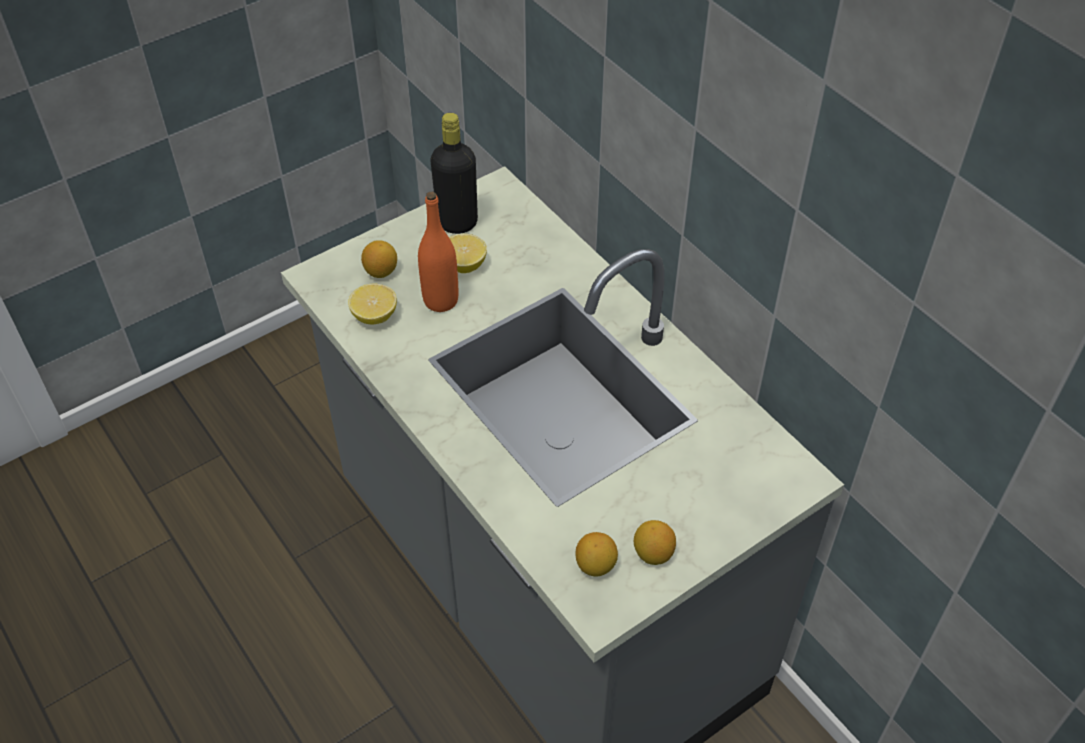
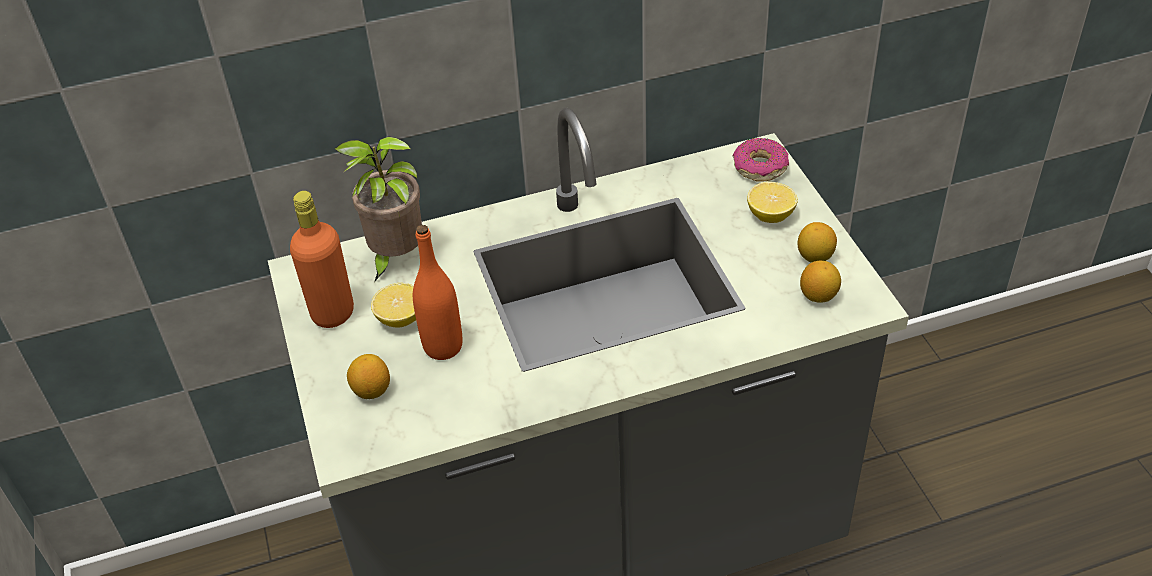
camera: 70 degrees left, 5 degrees down
lemon [348,283,397,325] -> lemon moved to [747,182,798,223]
black bottle [431,113,478,234] -> orange bottle [290,191,354,328]
none -> potted plant [334,136,422,281]
none -> donut [733,138,789,182]

